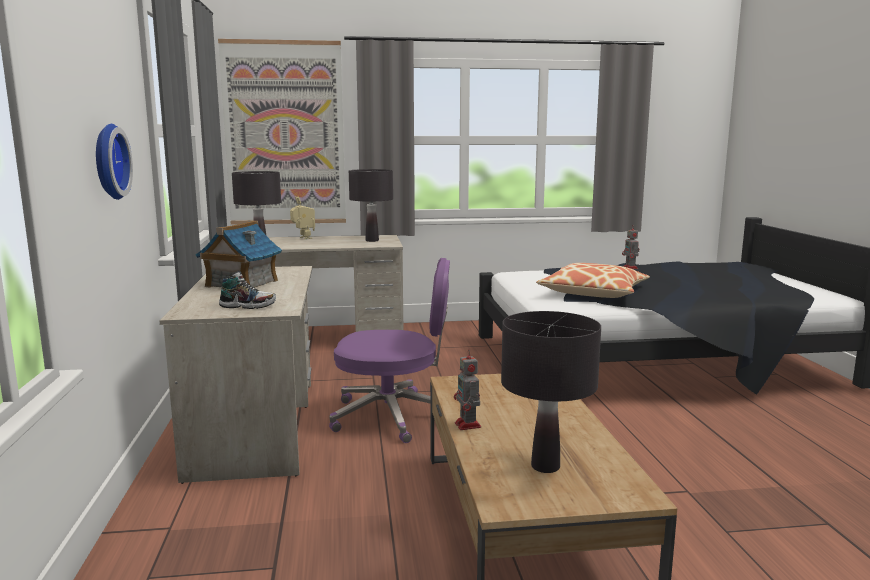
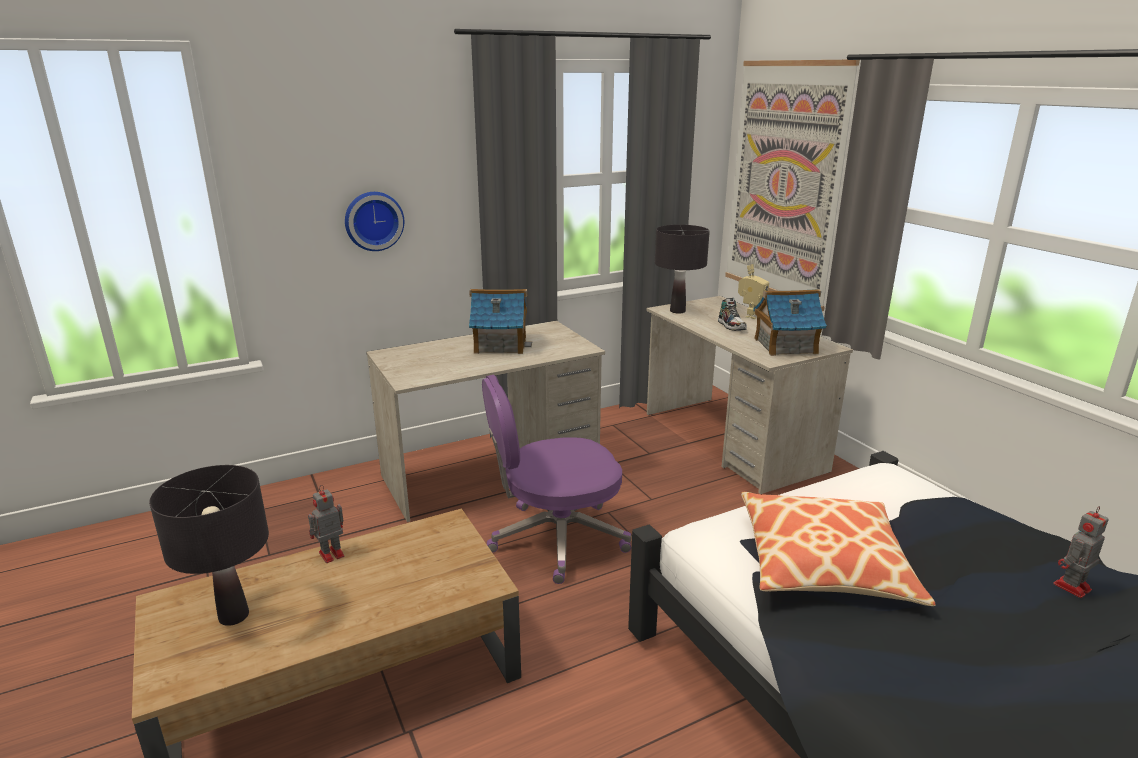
camera: 70 degrees right, 10 degrees up
shoe [219,271,276,309] -> shoe moved to [718,298,747,331]
purple office chair [329,258,450,443] -> purple office chair turned 90 degrees clockwise [482,375,632,584]
black table lamp [349,169,393,242] -> toy house [753,289,827,356]

